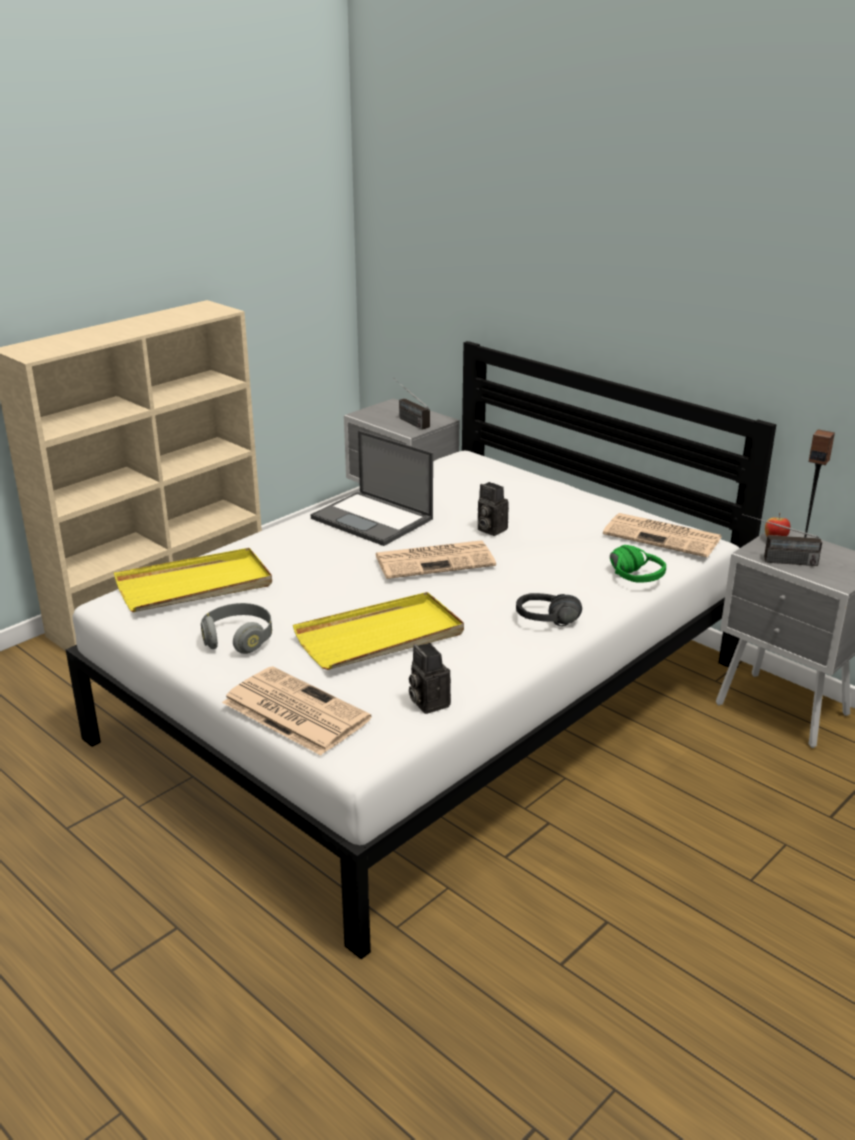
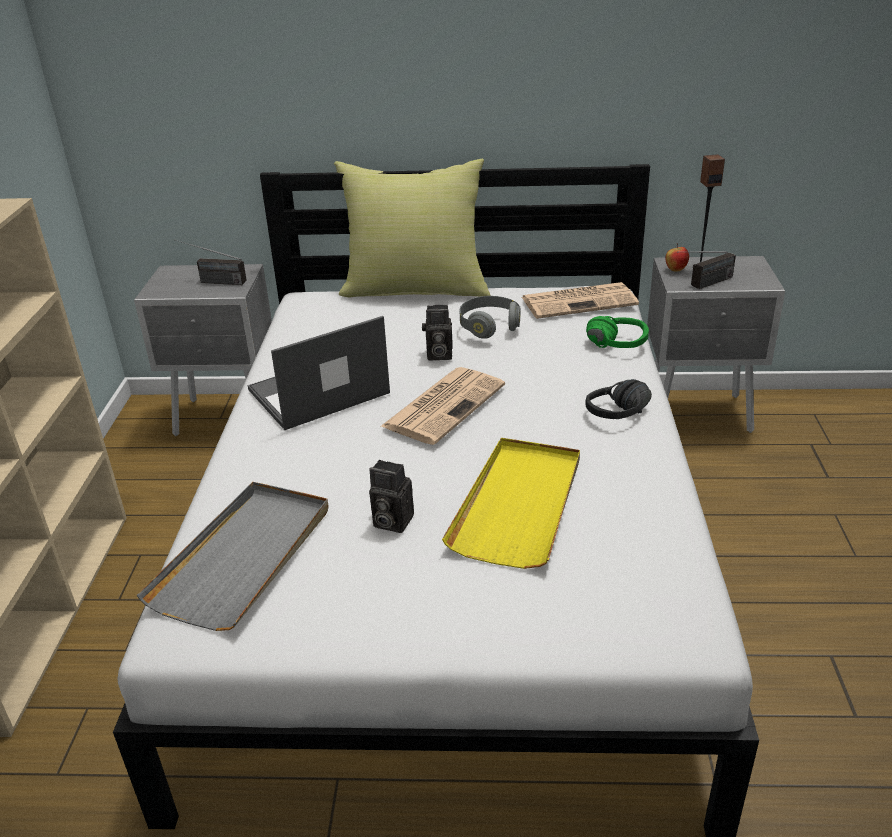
camera: 40 degrees left, 5 degrees up
yellow tray [114,548,272,612] -> grey tray [137,482,329,631]
grey headphones [201,603,272,654] -> grey headphones moved to [459,296,520,339]
newspaper [222,666,372,755] -> none
laptop [310,430,433,546] -> laptop turned 150 degrees clockwise [248,316,390,430]
camera [409,643,451,714] -> camera moved to [369,460,414,533]
none -> yellow pillow [334,159,490,298]

